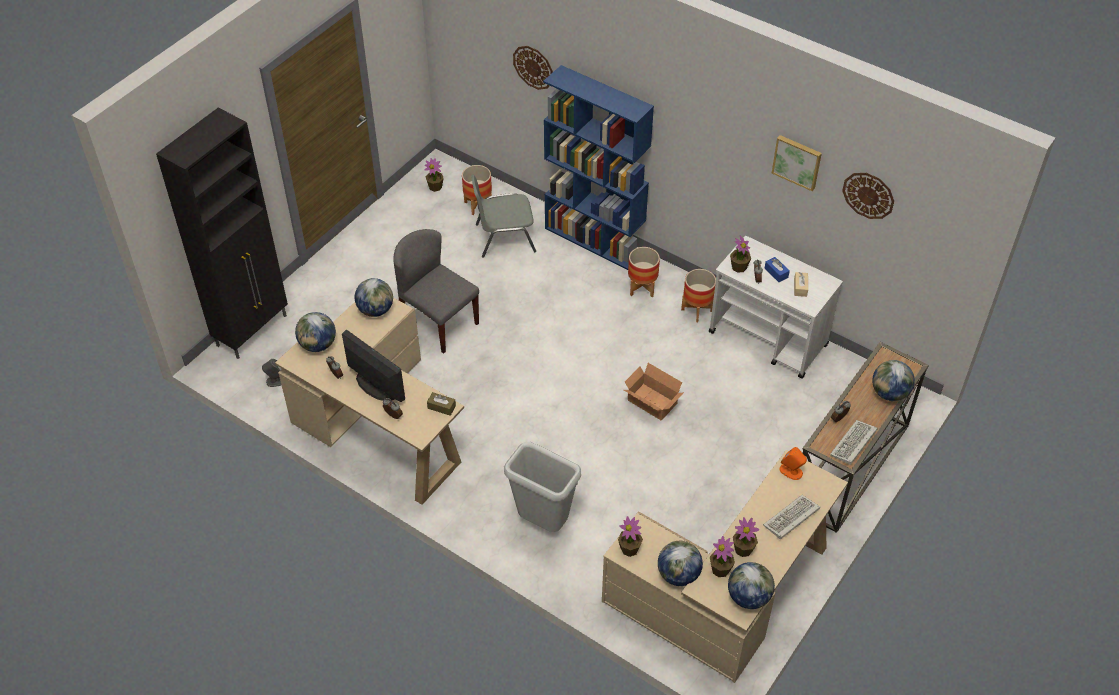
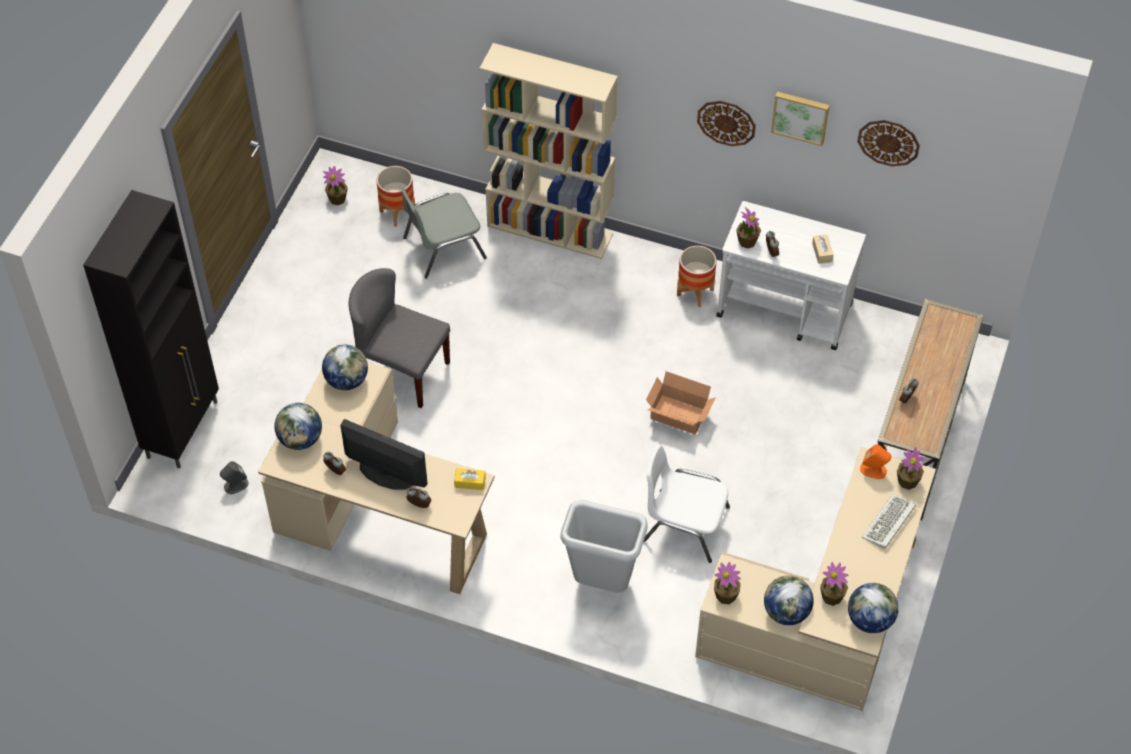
camera: 15 degrees left, 5 degrees up
brown tissue box [427,392,456,416] -> yellow tissue box [454,468,486,490]
wall clock [513,46,553,90] -> wall clock moved to [697,101,756,146]
blue bookcase [543,65,654,270] -> beige bookcase [480,43,618,259]
planter [628,247,660,297] -> none
potted plant [733,517,759,557] -> potted plant moved to [897,447,925,490]
blue tissue box [764,257,790,282] -> none
keyboard [830,420,877,465] -> none
globe [872,360,915,401] -> none
none -> white chair [644,444,730,563]

